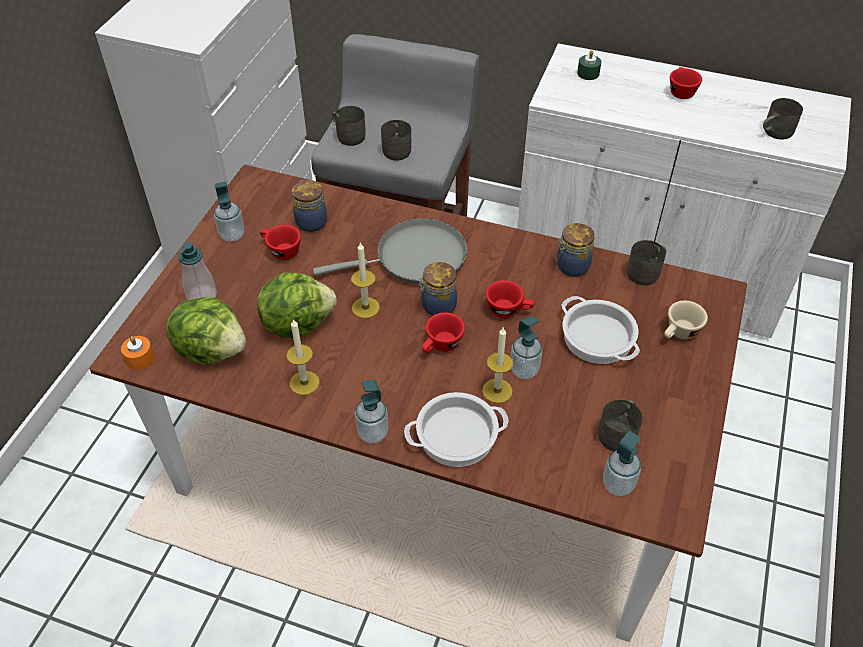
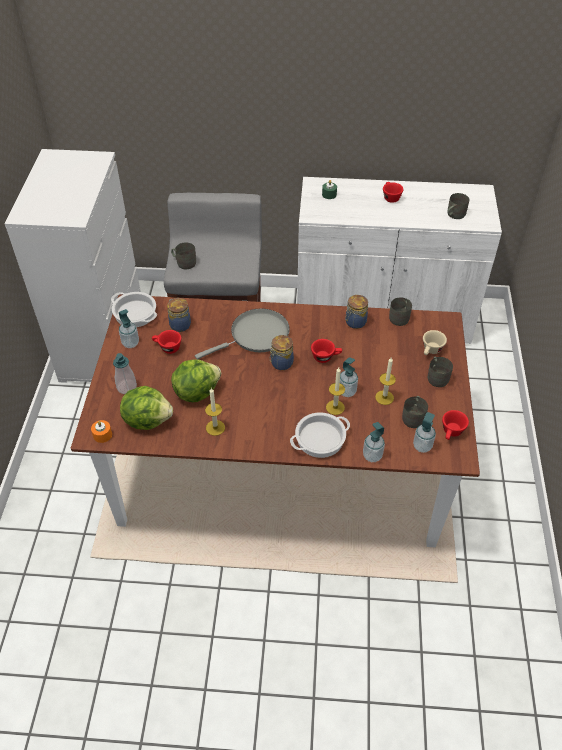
camera: 15 degrees left, 0 degrees up
candle [351,242,380,318] -> candle moved to [375,358,396,405]
soap dispenser [355,380,388,443] -> soap dispenser moved to [363,422,385,462]
grey mug [381,120,411,160] -> grey mug moved to [428,357,453,387]
red cup [422,312,465,353] -> red cup moved to [442,410,469,440]
cooking pot [561,296,640,364] -> cooking pot moved to [111,292,157,327]

